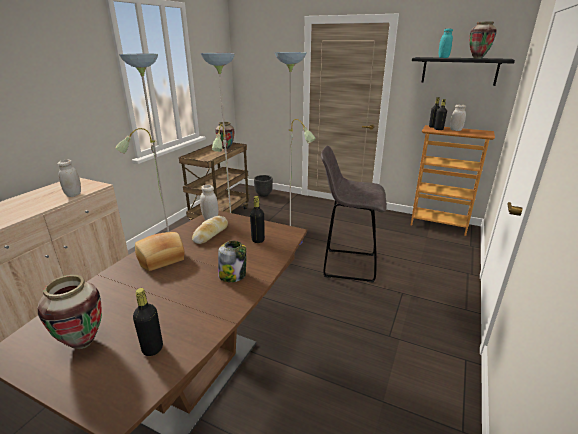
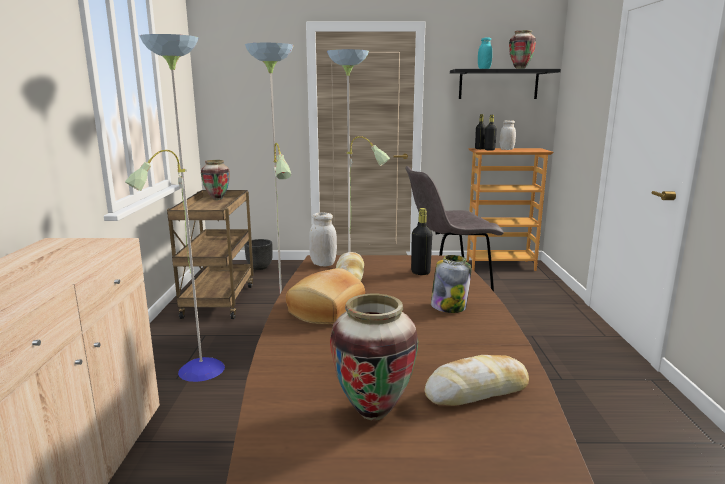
camera: 25 degrees left, 10 degrees down
white jar [57,159,81,197] -> none
black bottle [133,288,163,356] -> bread [424,355,529,406]

